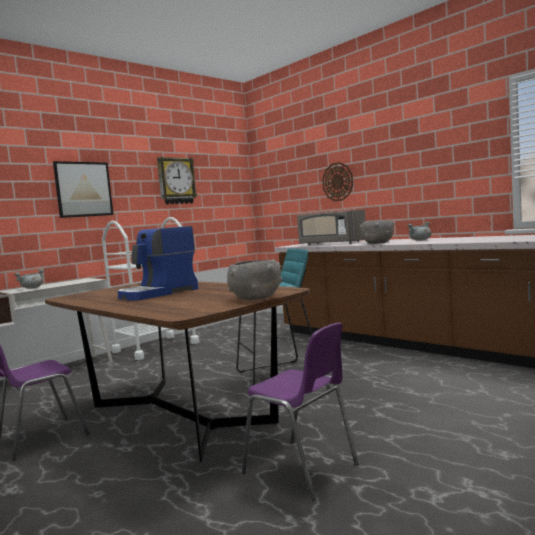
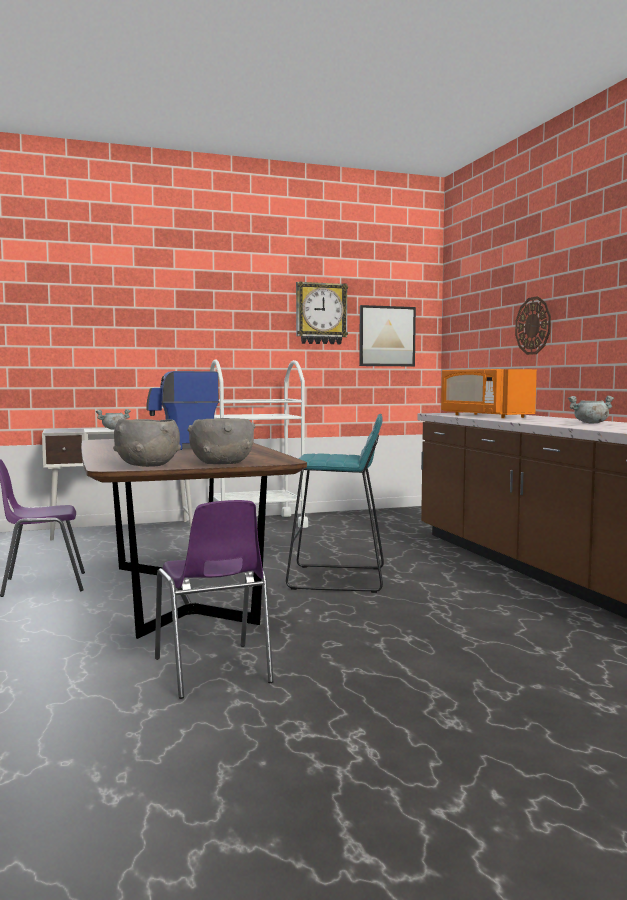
camera: 25 degrees right, 0 degrees up
picture [53,161,113,218] -> picture moved to [359,305,416,366]
grey microwave [297,209,366,246] -> orange microwave [441,369,537,418]
grey bowl [360,220,394,244] -> grey bowl moved to [113,419,181,467]

